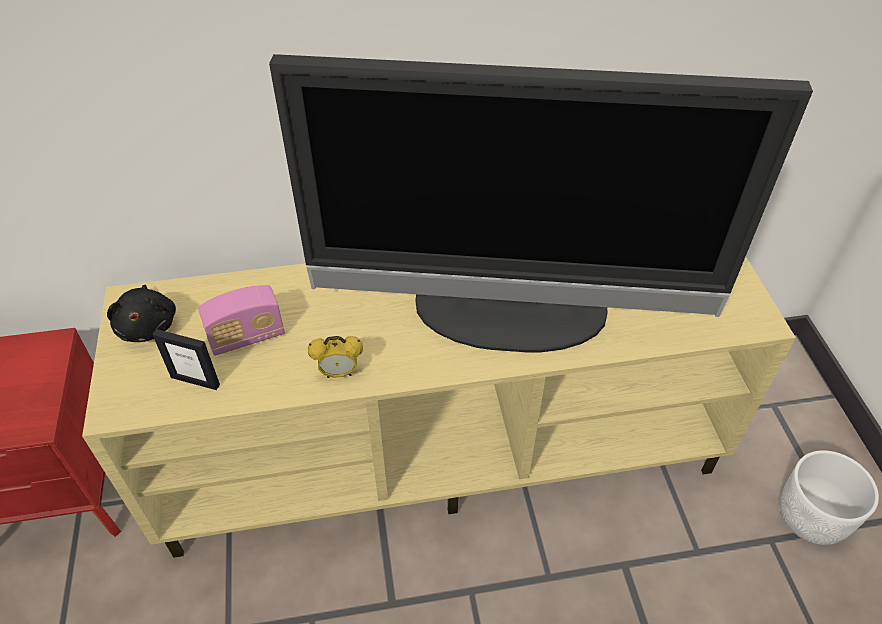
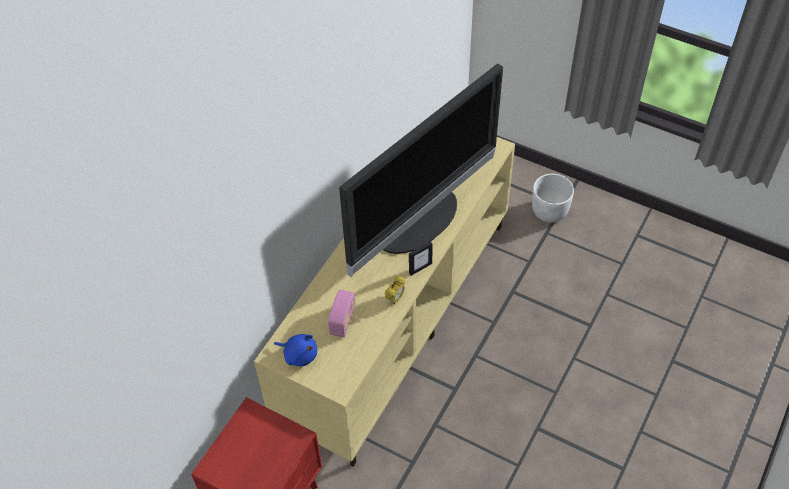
camera: 50 degrees left, 5 degrees up
black plush toy [107,285,176,342] -> blue plush toy [274,334,317,366]
picture frame [152,329,220,390] -> picture frame moved to [409,241,433,276]

